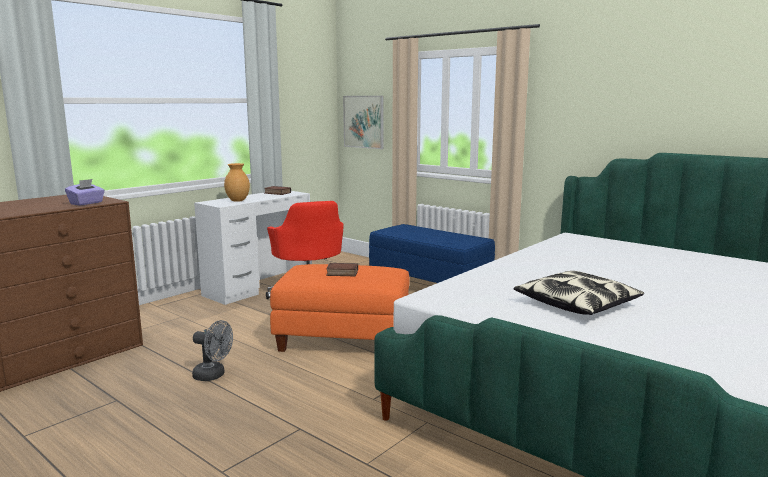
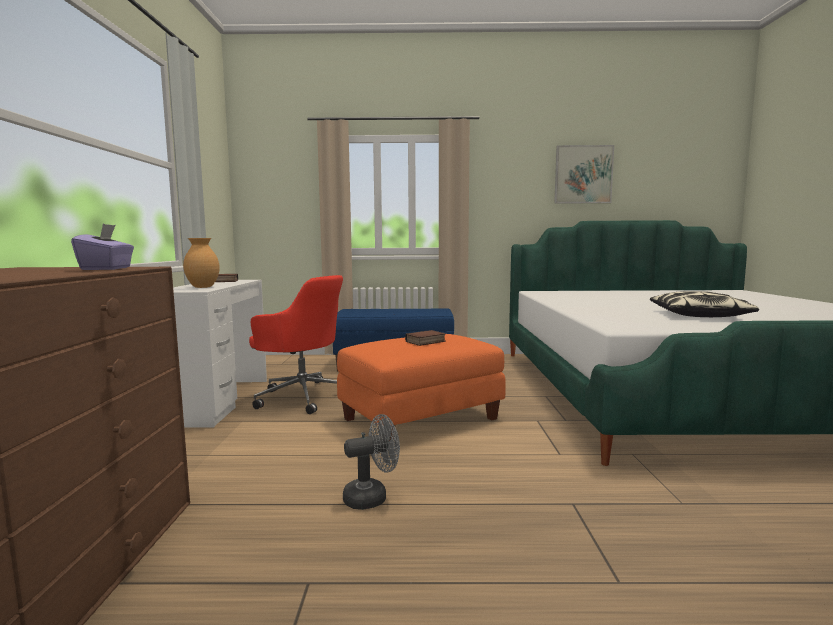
camera: 40 degrees left, 5 degrees down
picture [343,96,384,149] -> picture moved to [554,145,614,204]

